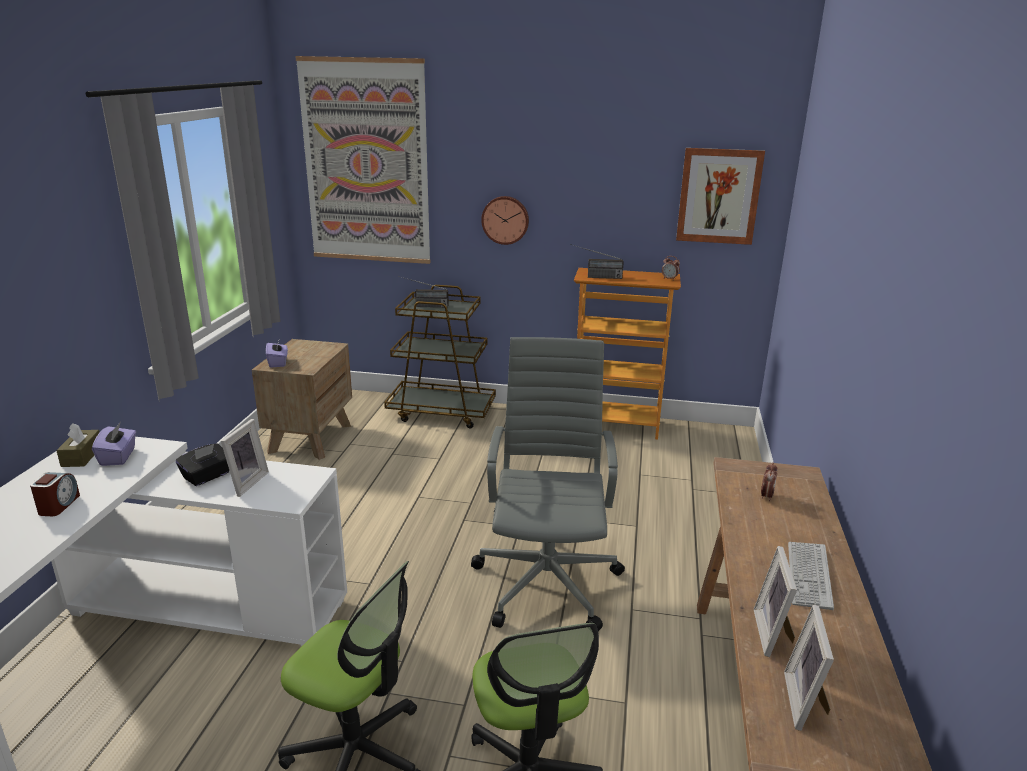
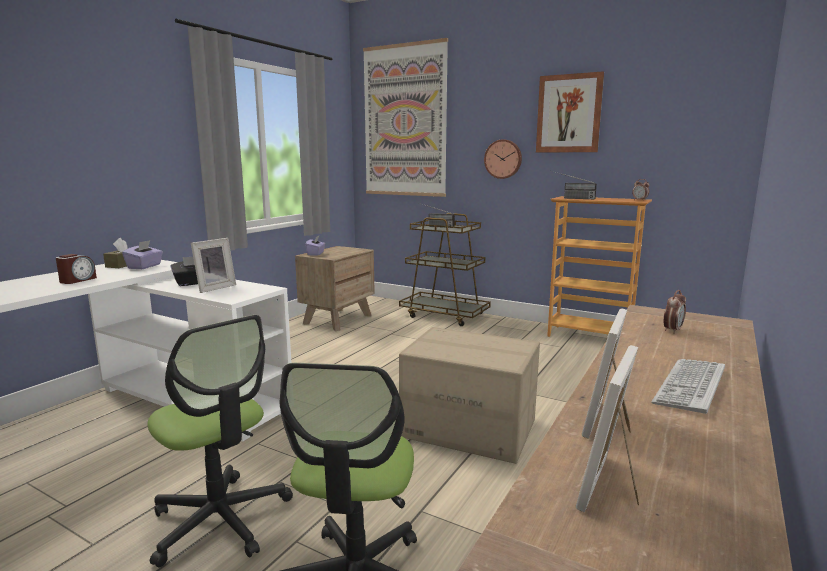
camera: 20 degrees right, 10 degrees down
grey office chair [471,337,625,631] -> cardboard box [399,327,540,464]
picture [676,148,765,245] -> picture moved to [536,71,604,152]

